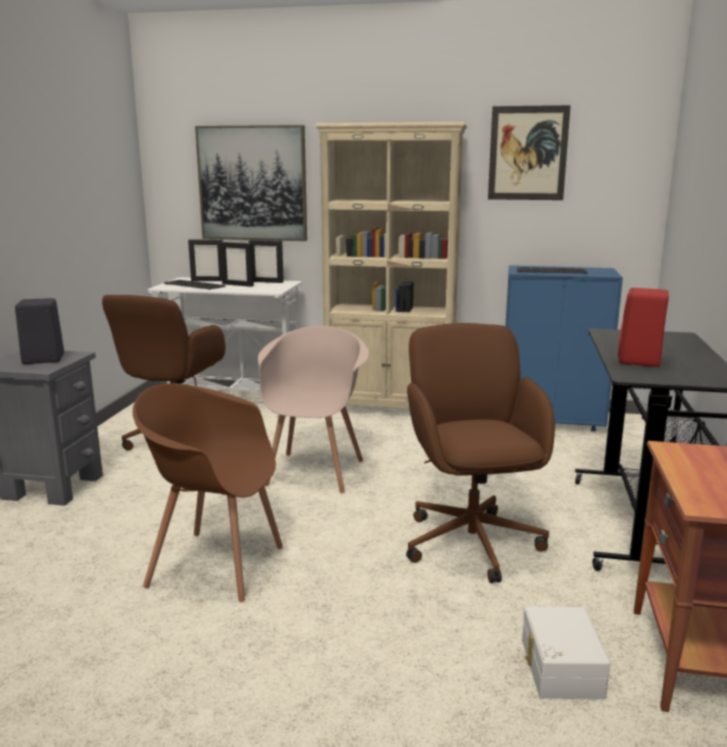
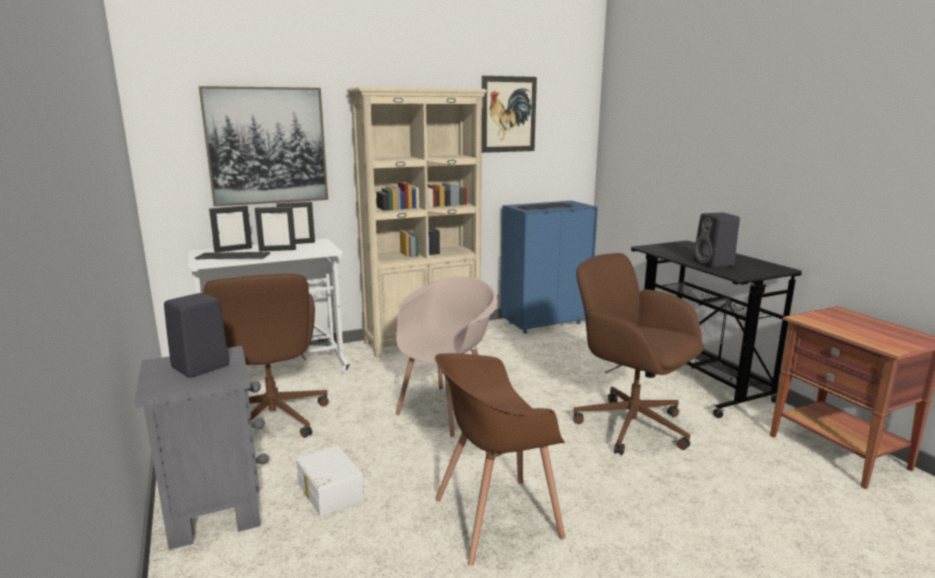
camera: 35 degrees left, 0 degrees up
beige chair [258,326,369,493] -> beige chair turned 60 degrees clockwise [396,276,498,437]
white storage box [522,607,610,699] -> white storage box moved to [296,445,364,516]
red speaker [618,288,669,367] -> black speaker [694,213,740,268]

